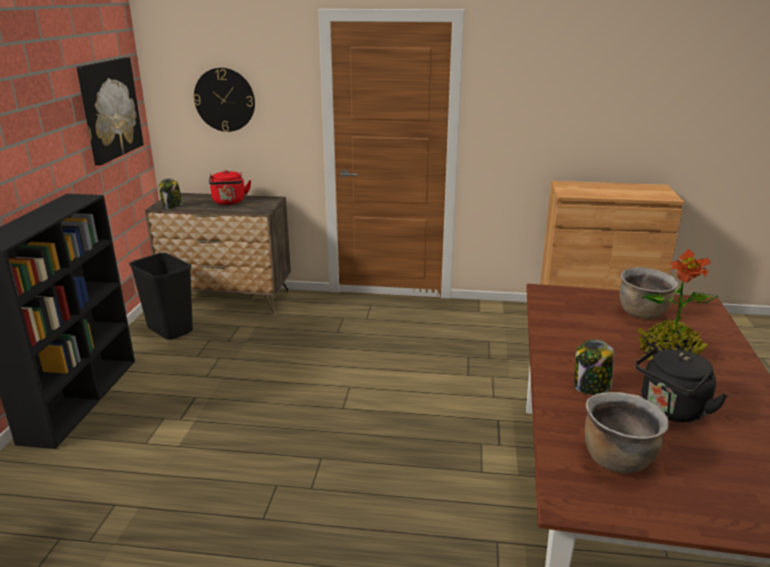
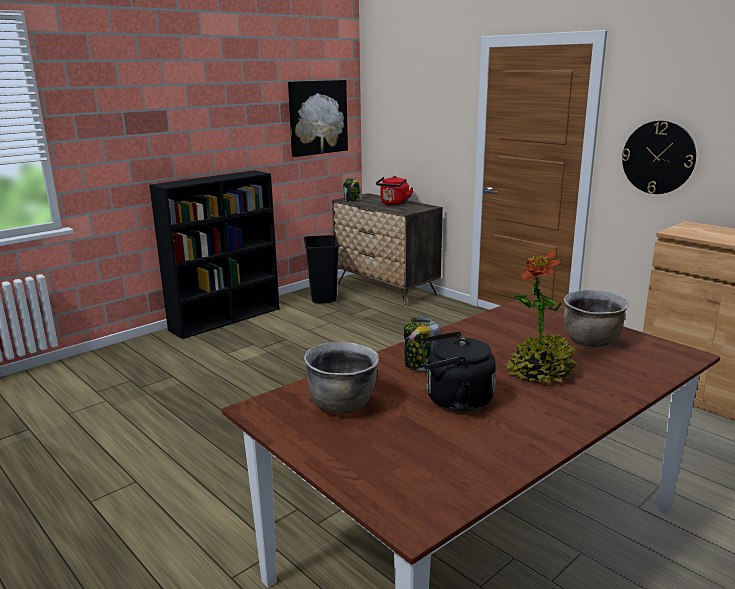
camera: 40 degrees right, 5 degrees down
wall clock [193,68,255,132] -> wall clock moved to [622,121,696,194]

